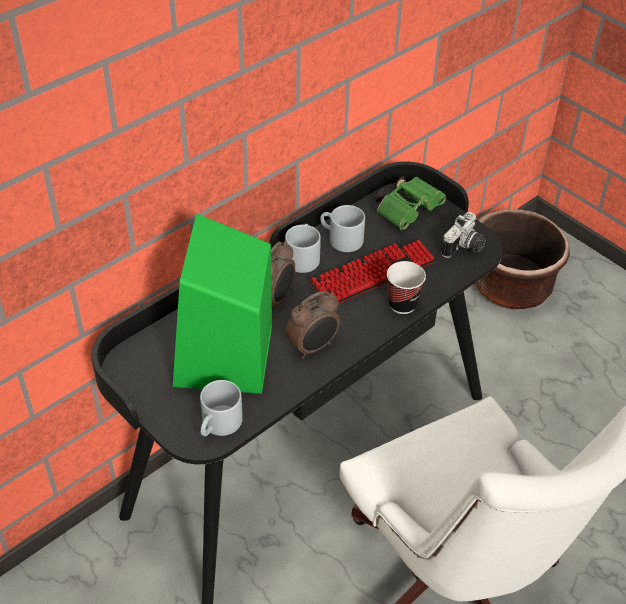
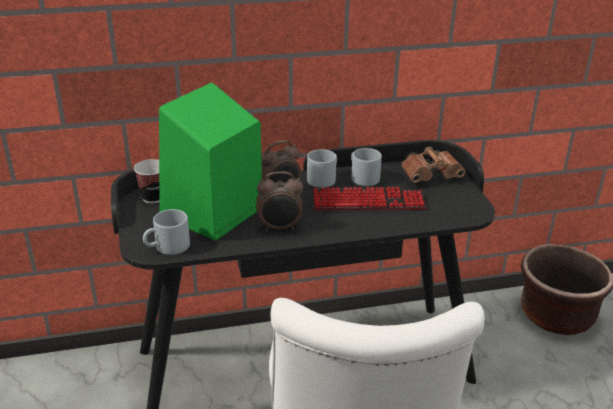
camera: 30 degrees right, 15 degrees down
green binoculars [375,177,446,230] -> brown binoculars [402,146,466,183]
cup [387,261,426,314] -> cup moved to [134,159,159,204]
camera [440,212,486,258] -> none

